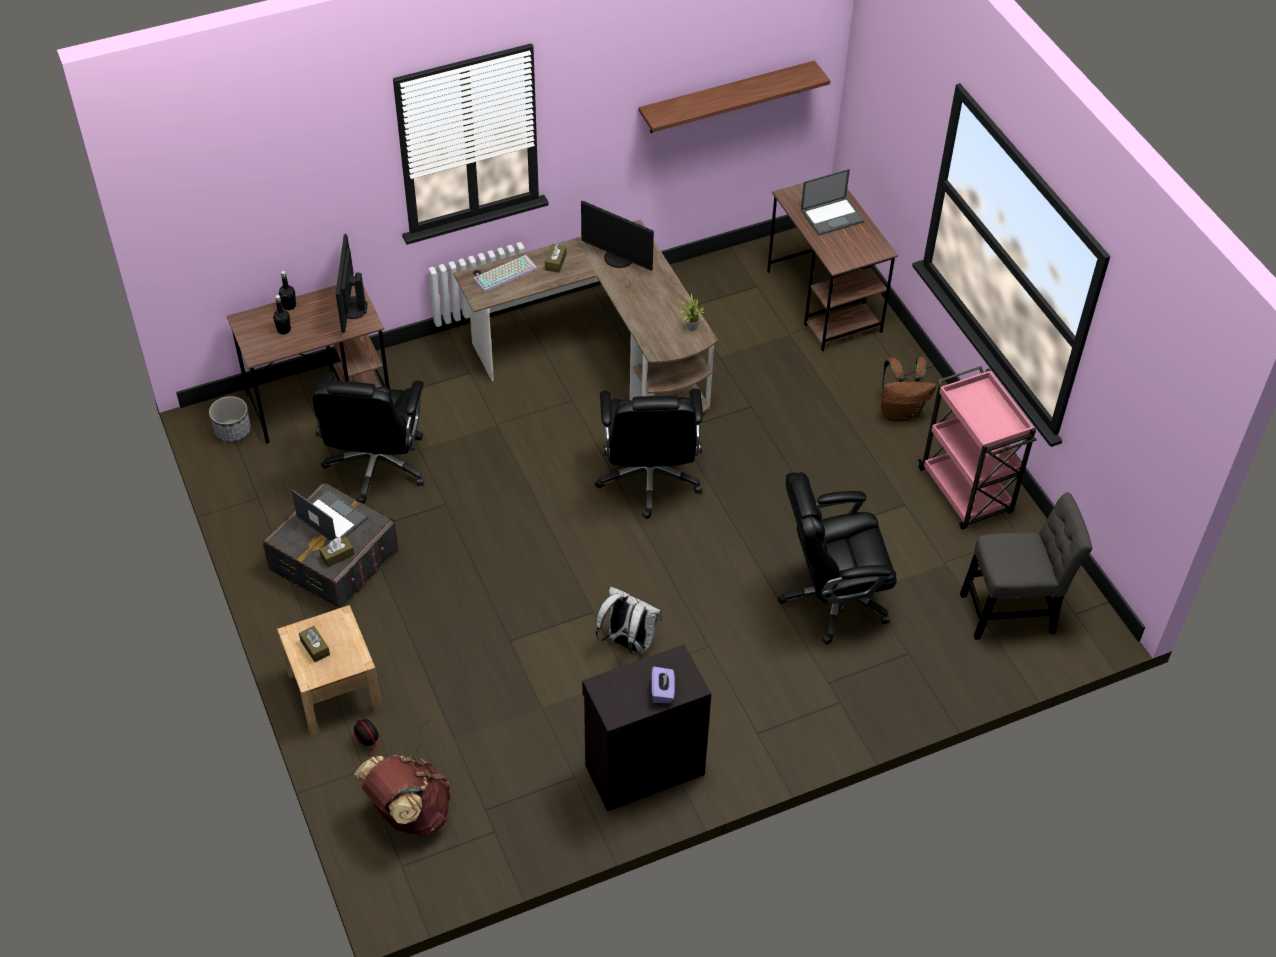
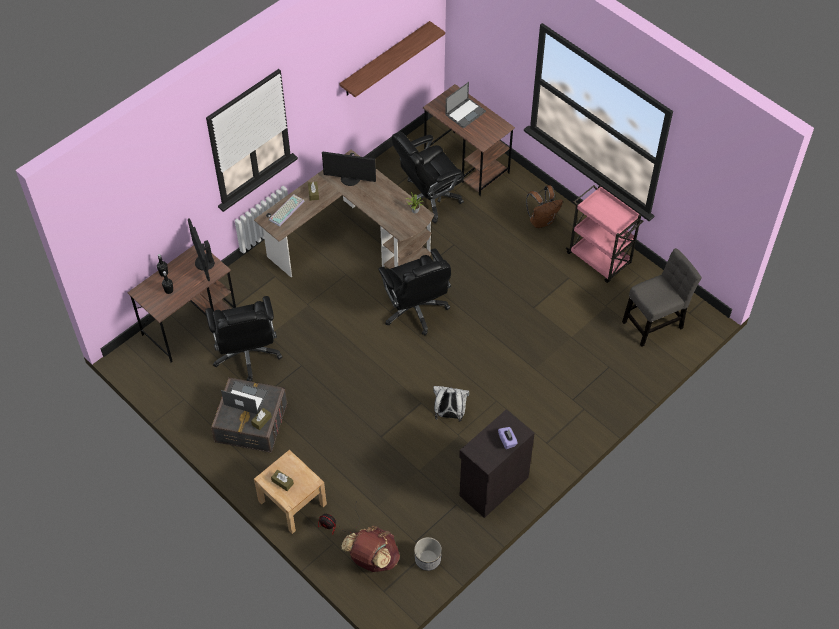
camera: 20 degrees left, 5 degrees up
planter [209,396,251,443] -> planter moved to [414,537,442,571]
black office chair [777,472,897,645] -> black office chair moved to [392,132,464,223]

